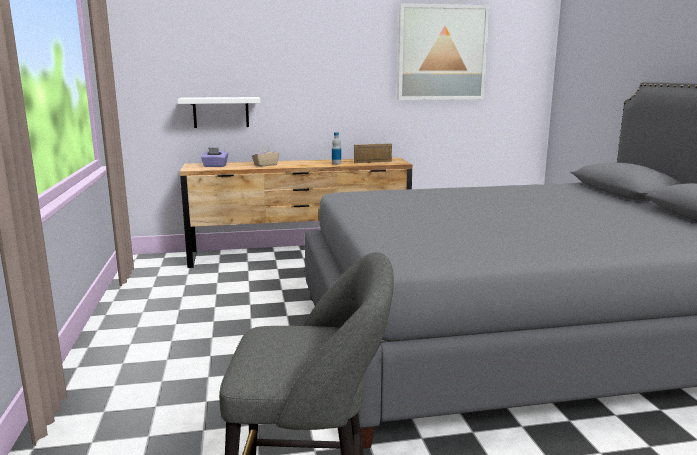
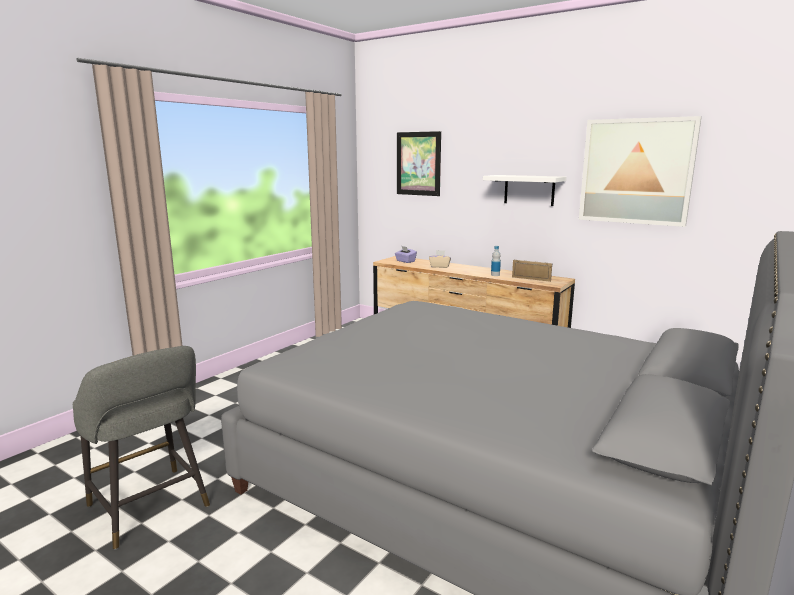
camera: 45 degrees right, 0 degrees up
white shelf [177,97,260,128] -> white shelf moved to [483,175,567,206]
none -> picture [397,131,441,196]

